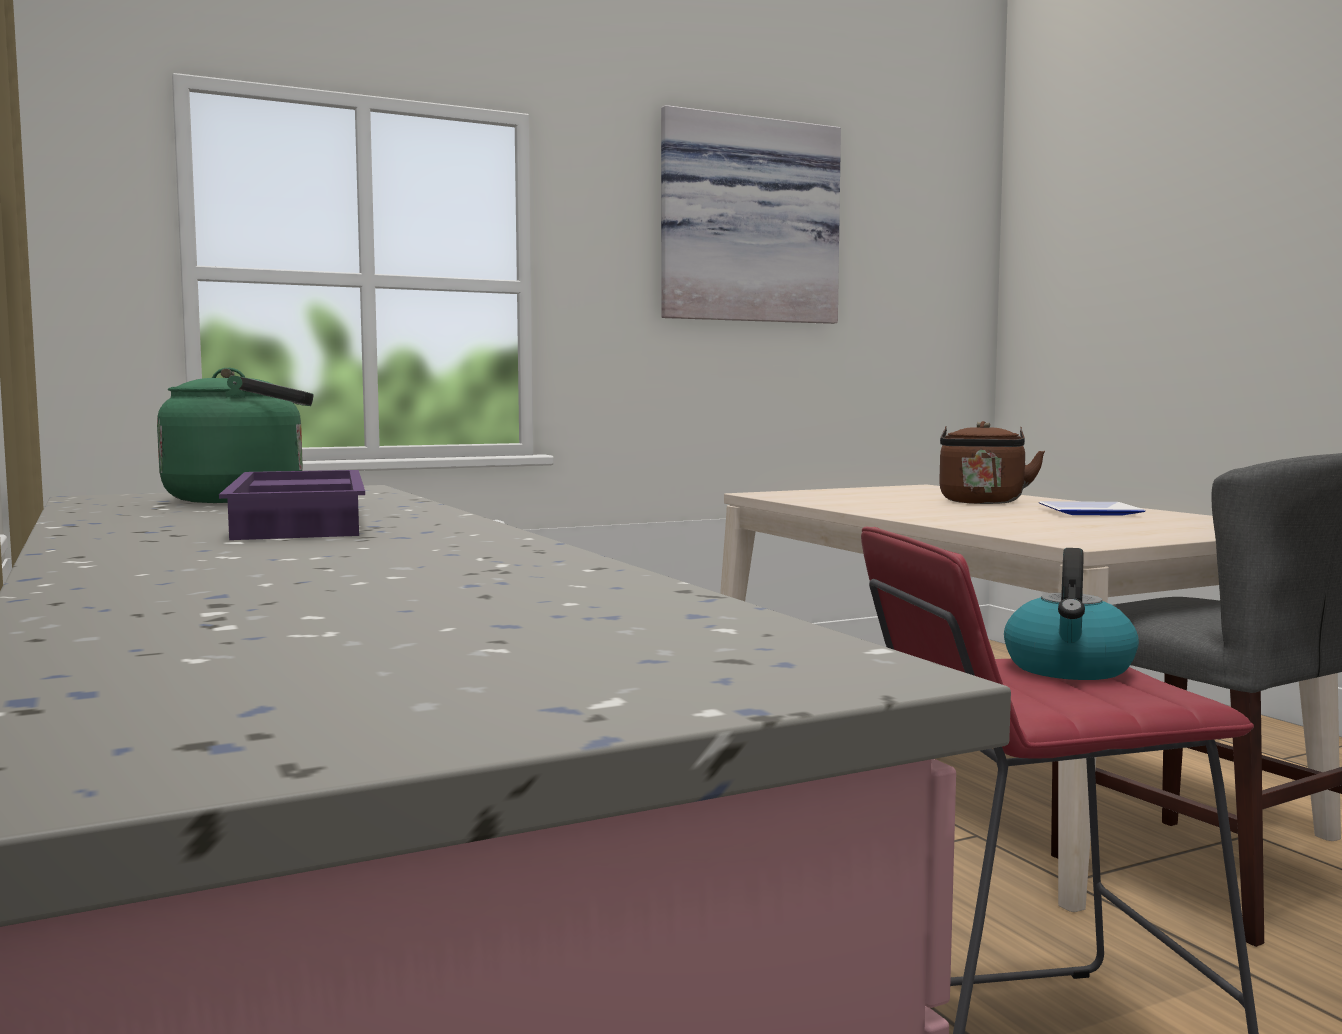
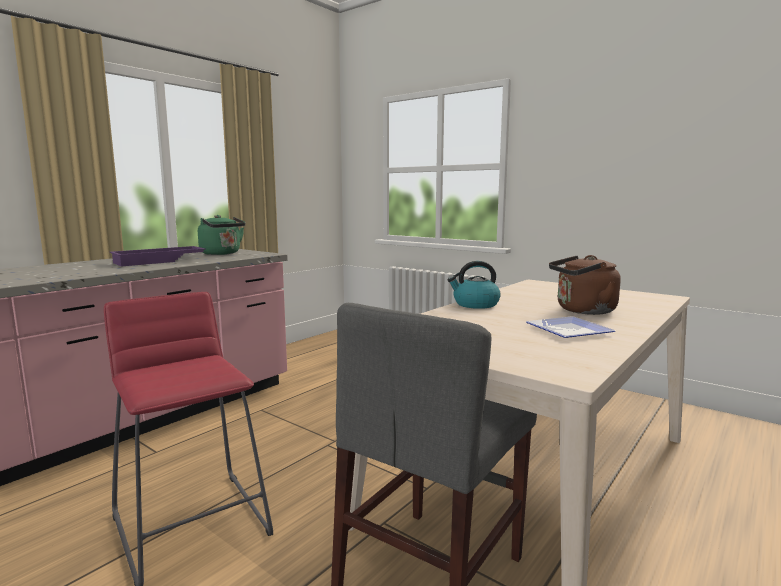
camera: 65 degrees right, 5 degrees up
picture [661,105,841,324] -> none
kettle [1004,548,1139,680] -> kettle moved to [447,261,501,309]

